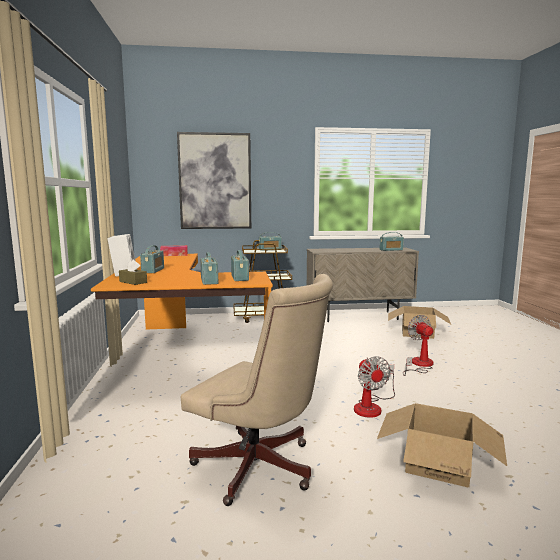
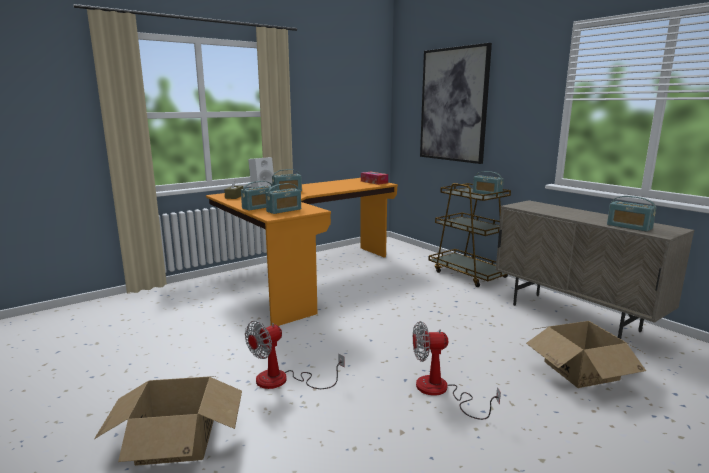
camera: 60 degrees right, 5 degrees up
beige office chair [181,274,333,506] -> none
fan [403,315,434,376] -> fan turned 135 degrees counterclockwise [413,321,501,420]

